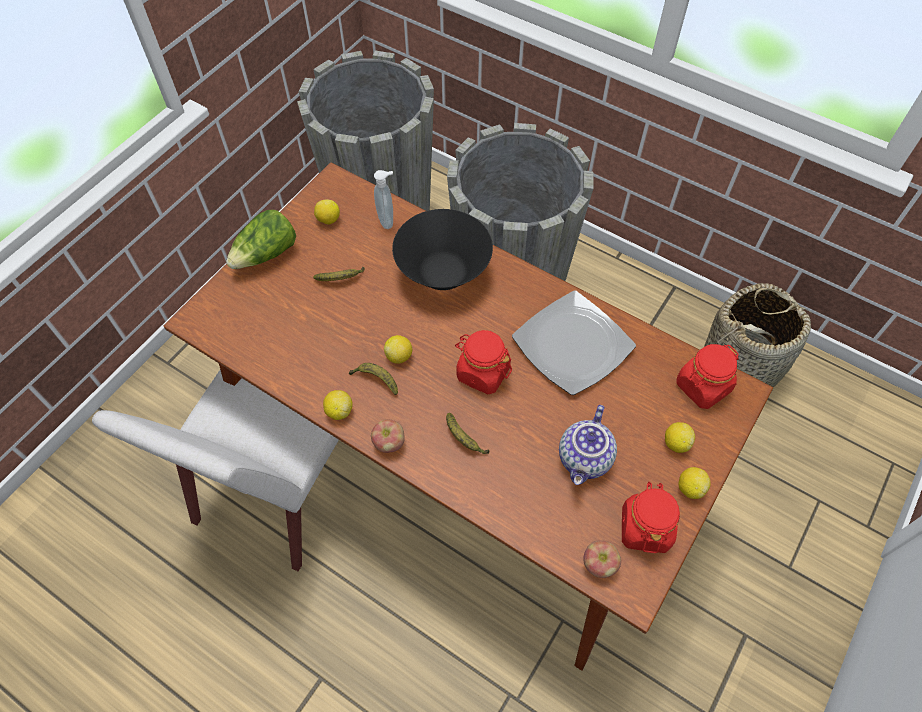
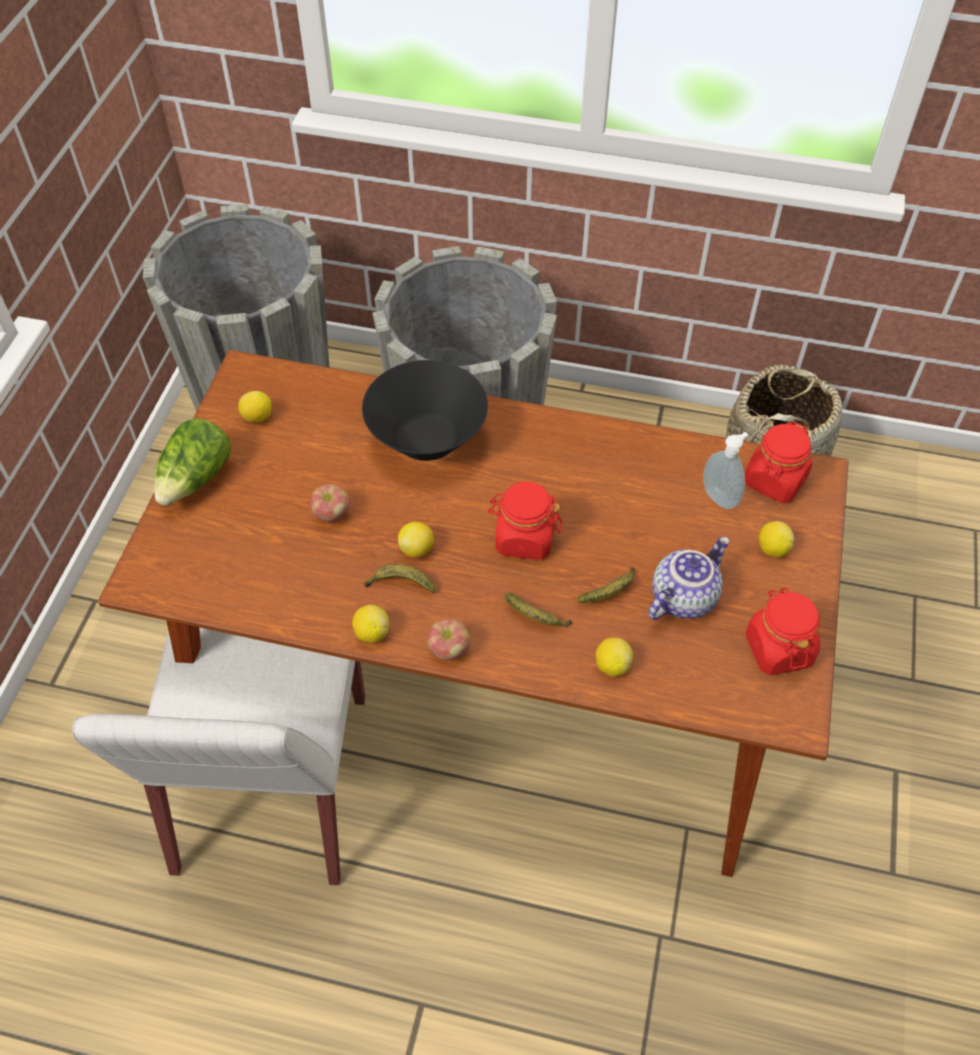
camera: 20 degrees left, 5 degrees down
banana [313,266,365,281] -> banana moved to [577,567,635,603]
soap dispenser [374,170,393,229] -> soap dispenser moved to [703,432,748,510]
plate [512,290,636,395] -> none
teapot [559,405,617,485] -> teapot turned 135 degrees counterclockwise [648,537,730,620]
apple [583,540,621,578] -> apple moved to [310,484,350,522]
lemon [678,467,711,499] -> lemon moved to [596,637,633,677]

